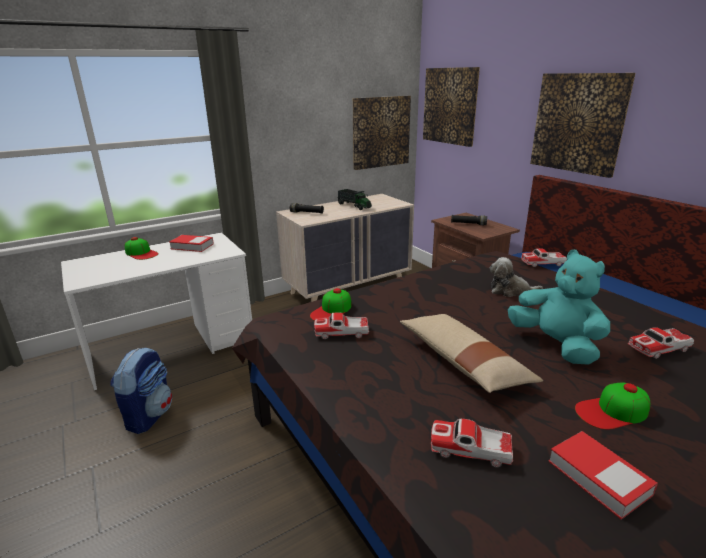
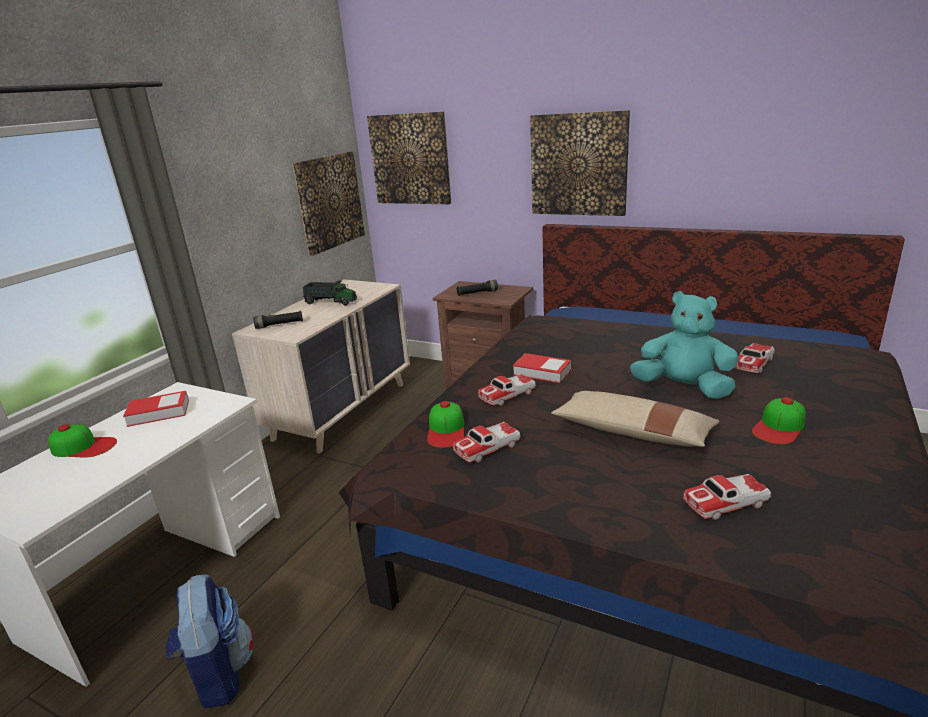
camera: 30 degrees left, 0 degrees up
plush toy [490,257,543,297] -> none
toy car [521,248,567,267] -> toy car moved to [478,374,536,406]
book [548,431,658,520] -> book moved to [513,353,571,383]

